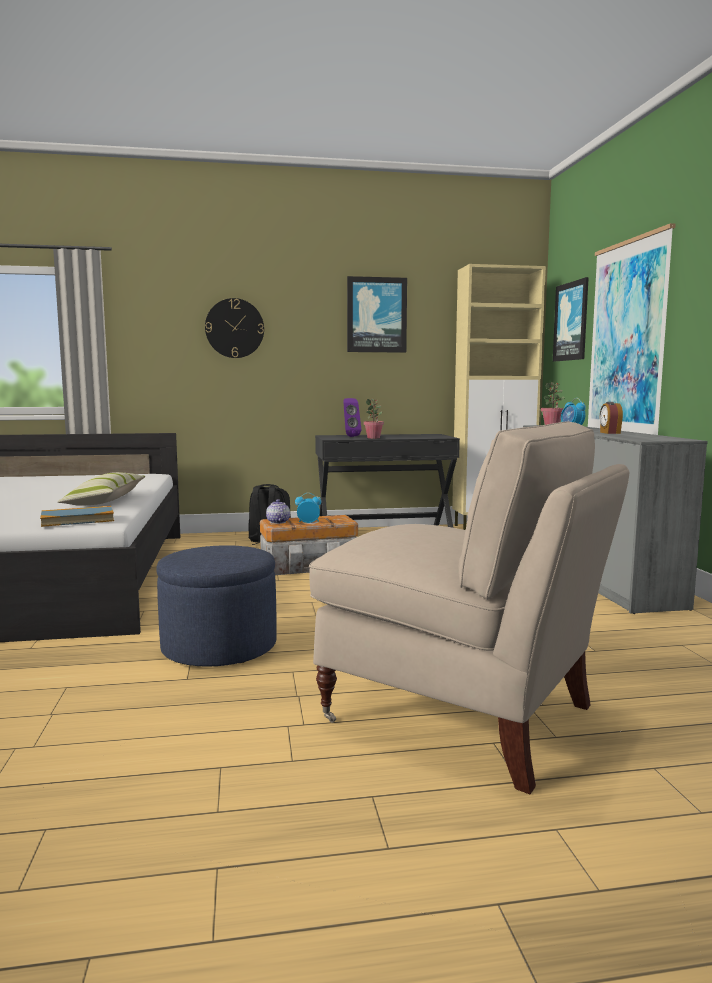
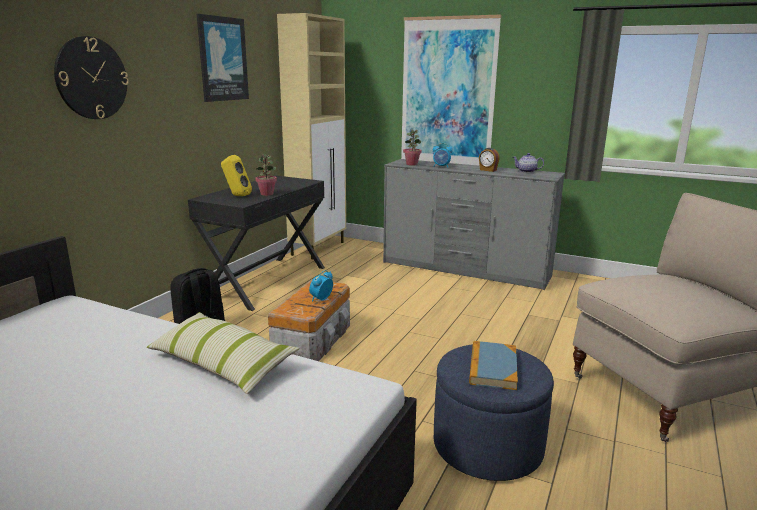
camera: 55 degrees left, 10 degrees up
book [40,506,114,527] -> book moved to [469,341,518,390]
teapot [266,499,290,524] -> teapot moved to [513,153,544,173]
purple speaker [344,398,361,437] -> yellow speaker [221,155,252,196]
picture [553,277,589,362] -> none

